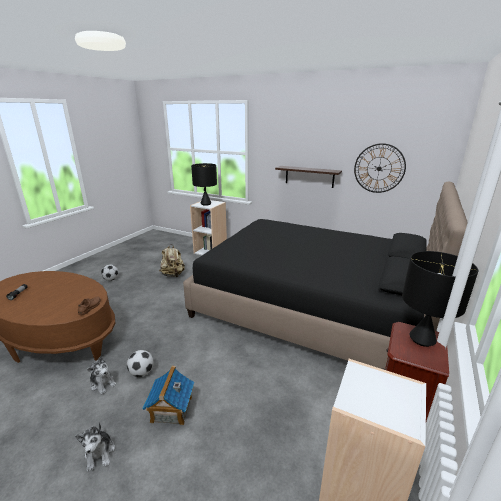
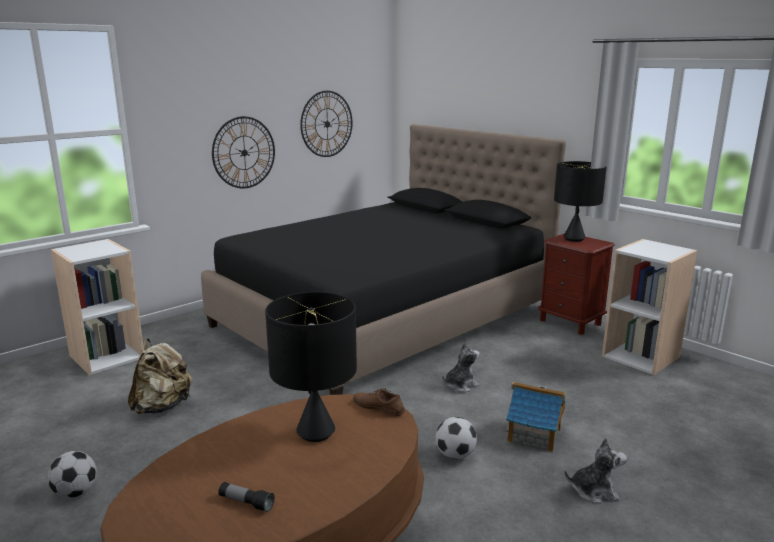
camera: 70 degrees left, 5 degrees down
plush toy [87,357,117,395] -> plush toy moved to [442,342,480,392]
black table lamp [191,163,217,206] -> black table lamp moved to [265,292,357,442]
shelf [275,166,342,188] -> wall clock [212,116,275,188]

